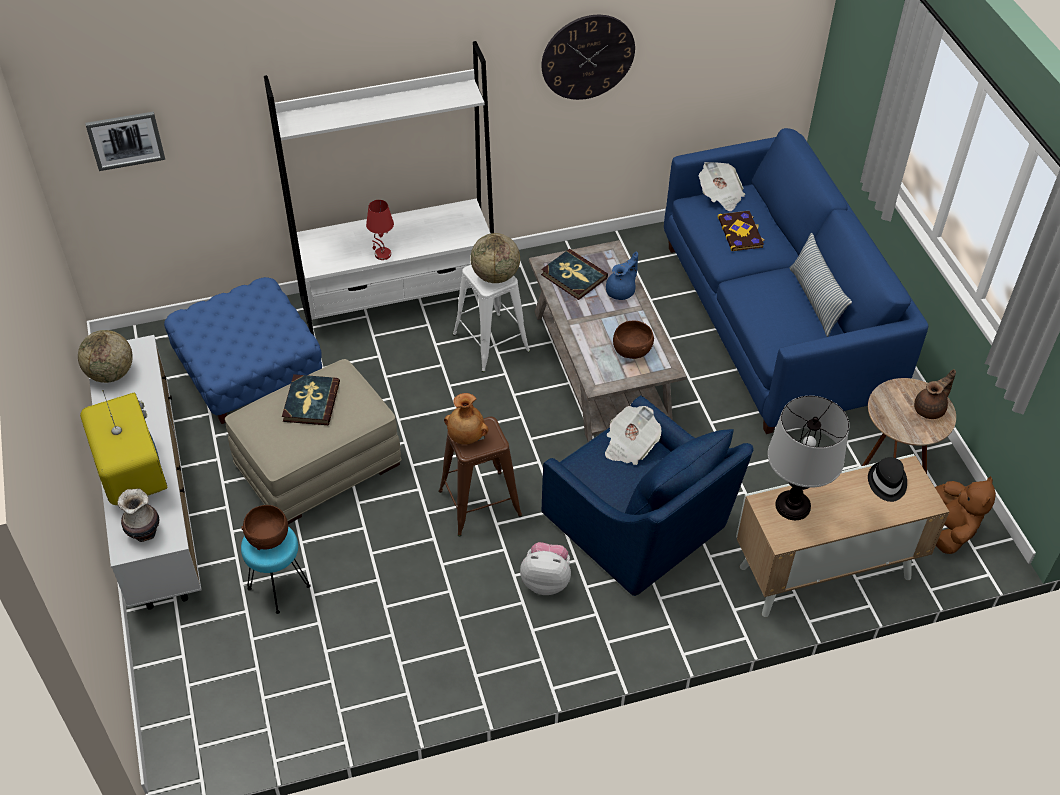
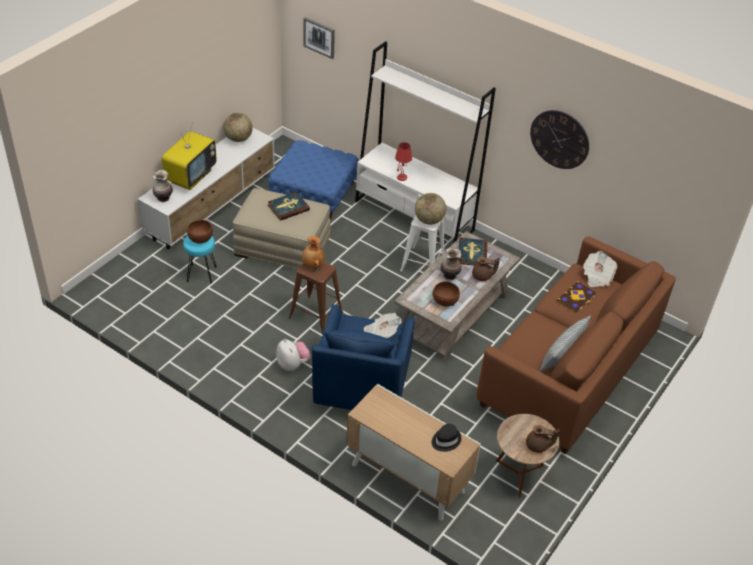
camera: 50 degrees right, 5 degrees down
blue teapot [606,251,638,300] -> brown teapot [472,257,500,281]
blue sofa [664,128,928,434] -> brown sofa [476,236,676,454]
table lamp [768,396,849,520] -> none
brown plush toy [935,476,996,554] -> none
none -> vase [440,247,461,280]

